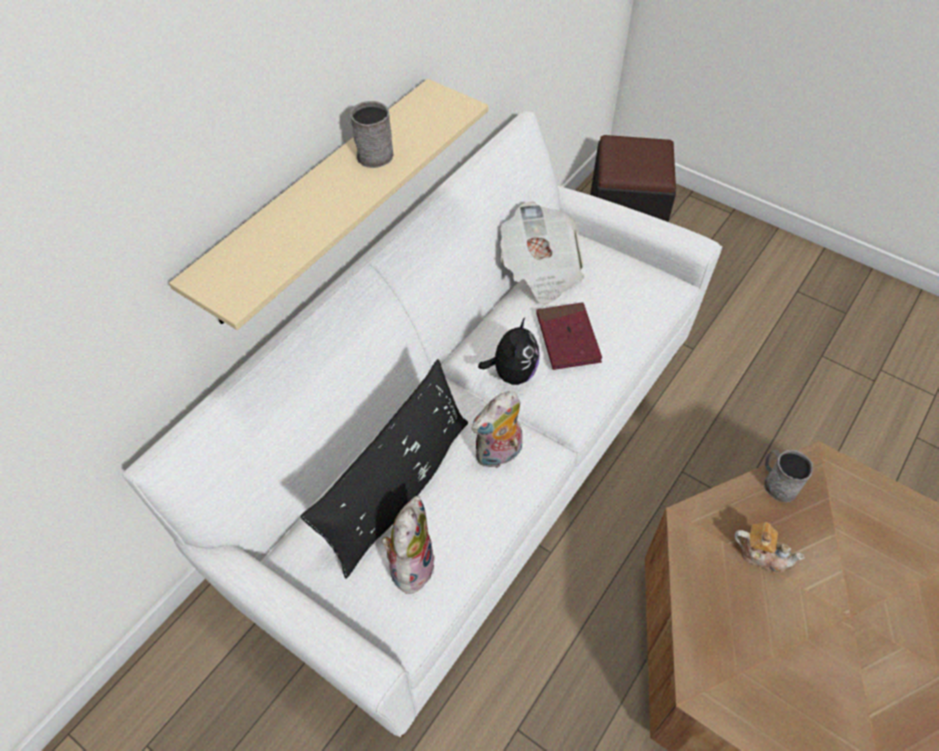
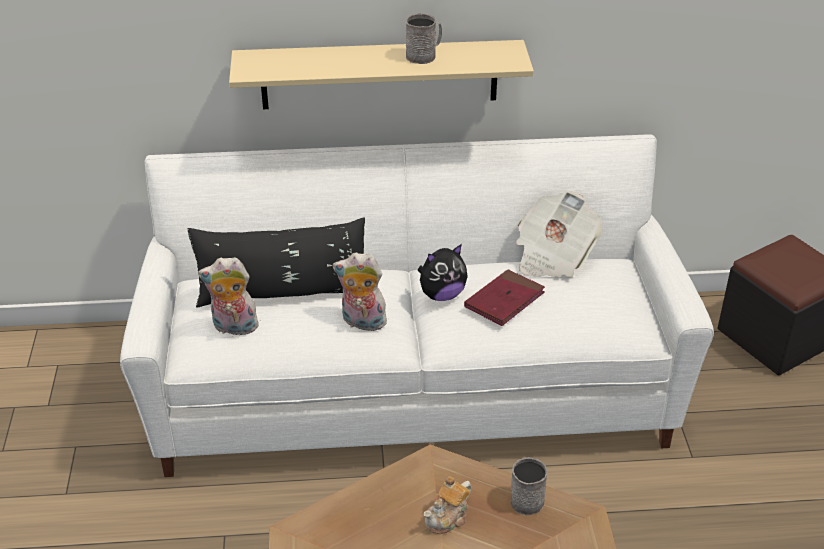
camera: 50 degrees right, 15 degrees down
plush toy [382,496,435,596] -> plush toy turned 150 degrees counterclockwise [198,257,259,335]
teapot [734,522,805,573] -> teapot turned 60 degrees clockwise [423,476,472,534]

